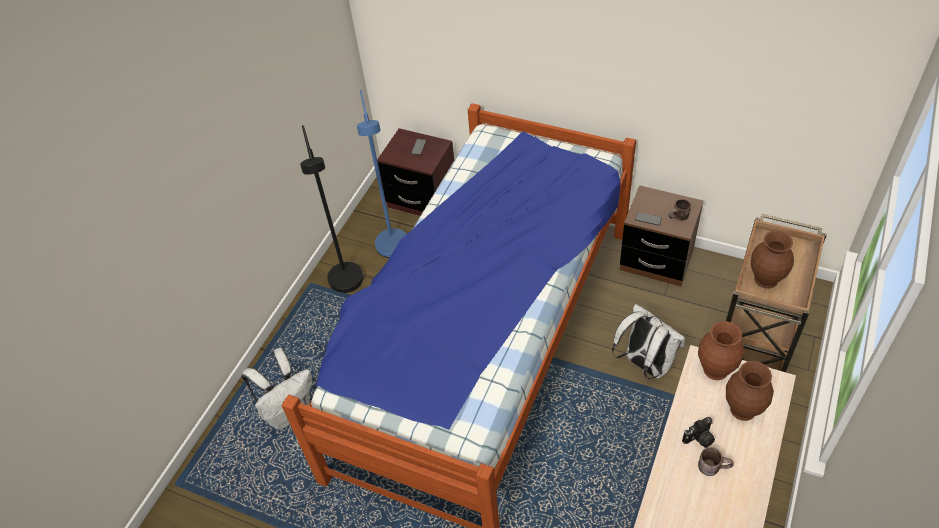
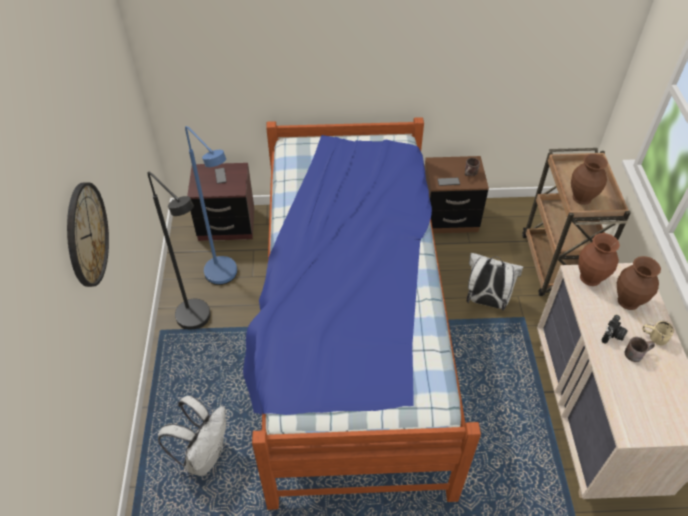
camera: 30 degrees left, 0 degrees up
none -> wall clock [67,182,109,287]
none -> beige mug [642,321,674,345]

